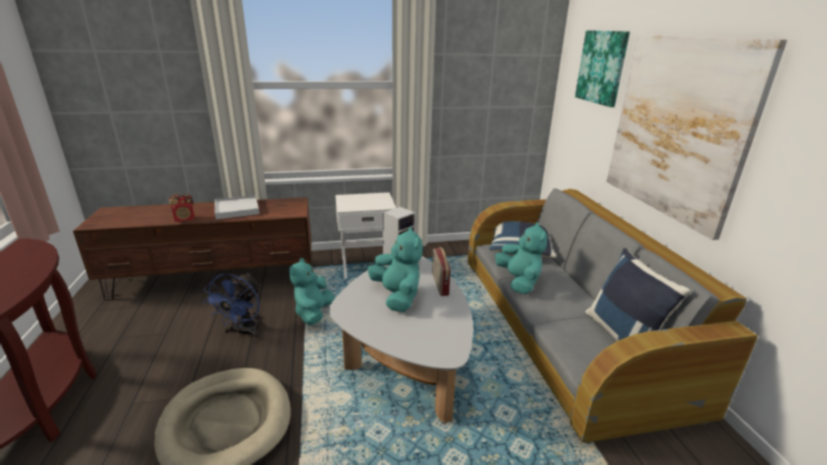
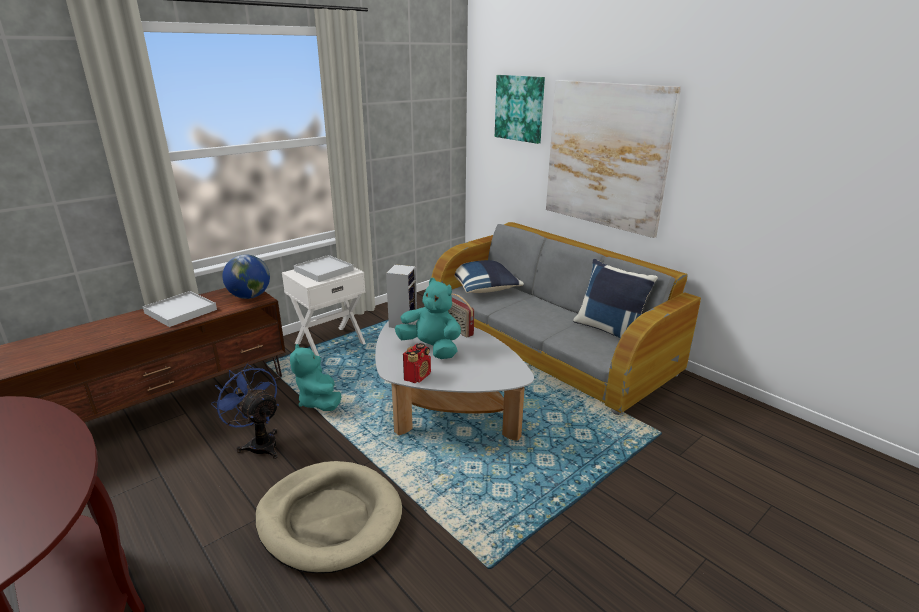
camera: 30 degrees left, 0 degrees up
radio [169,194,195,222] -> radio moved to [403,343,431,383]
blue fan [202,273,261,338] -> blue fan turned 150 degrees clockwise [211,364,279,459]
turquoise plush toy [495,222,547,294] -> none
none -> globe [222,254,270,299]
none -> white tray [294,255,354,282]

